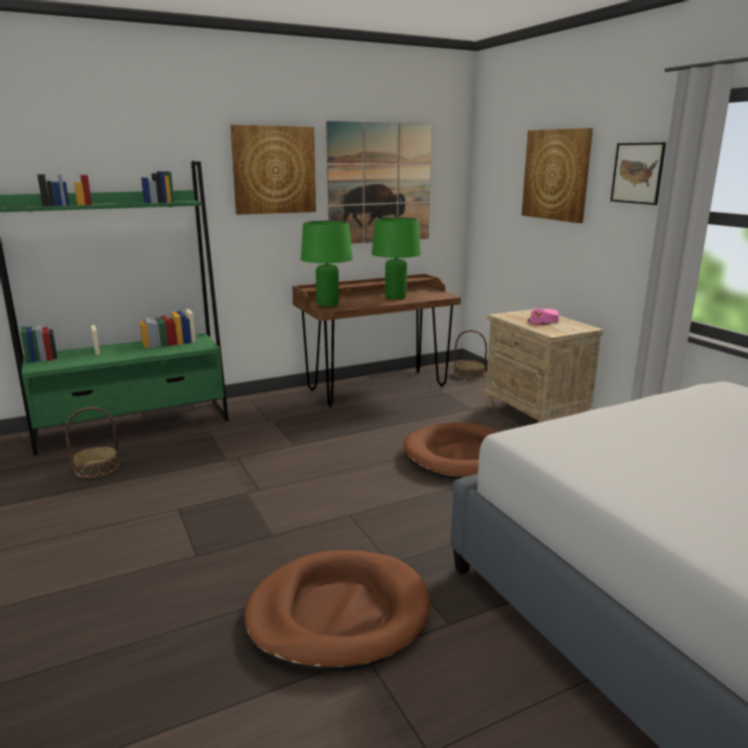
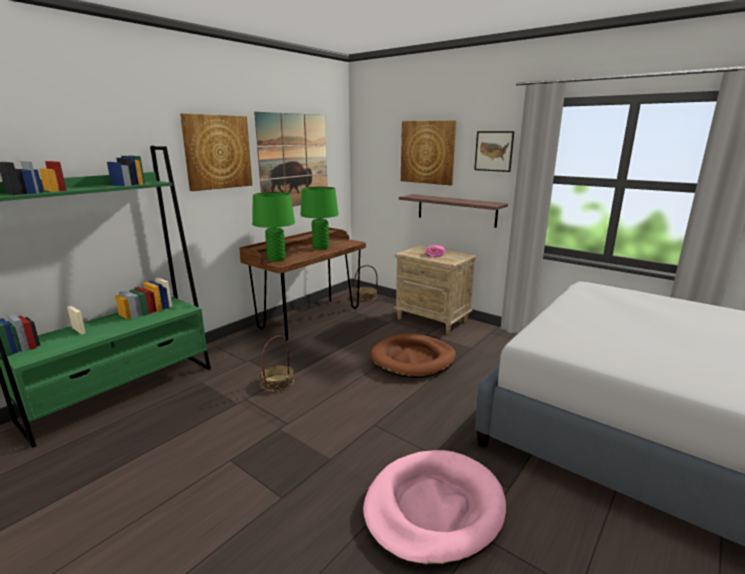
camera: 25 degrees left, 0 degrees up
basket [66,407,119,478] -> basket moved to [260,336,294,392]
brown dog bed [245,550,430,672] -> pink dog bed [363,450,506,567]
none -> shelf [399,194,508,228]

